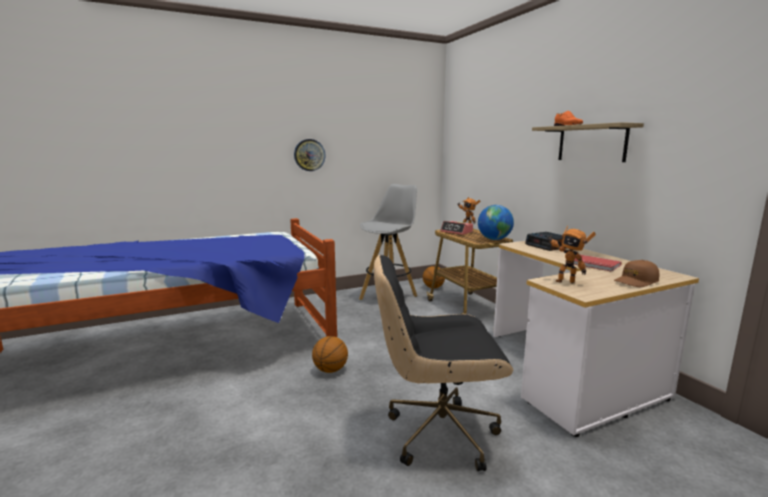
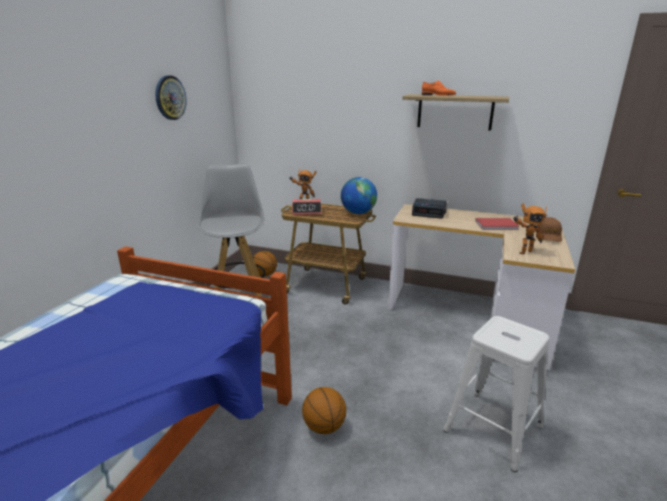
camera: 45 degrees left, 10 degrees up
wall clock [294,139,325,171] -> wall clock moved to [155,75,187,120]
black office chair [374,255,513,471] -> white stool [443,316,550,472]

